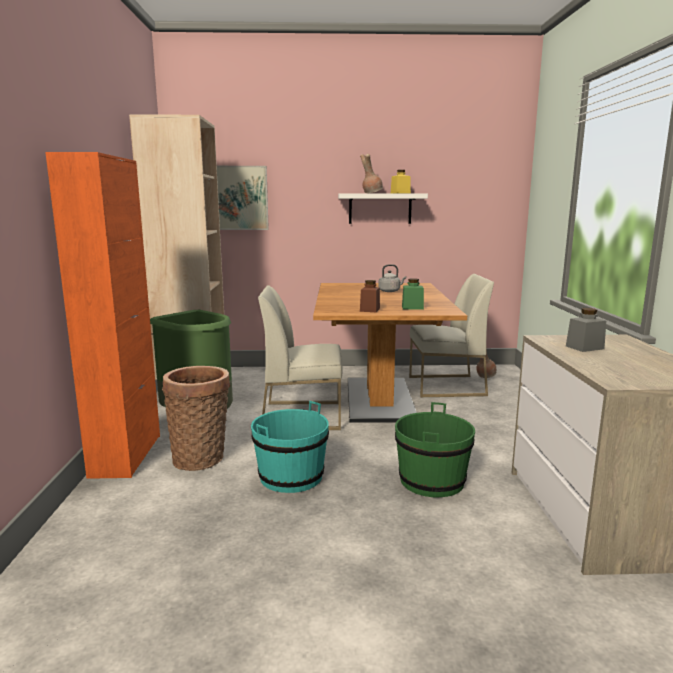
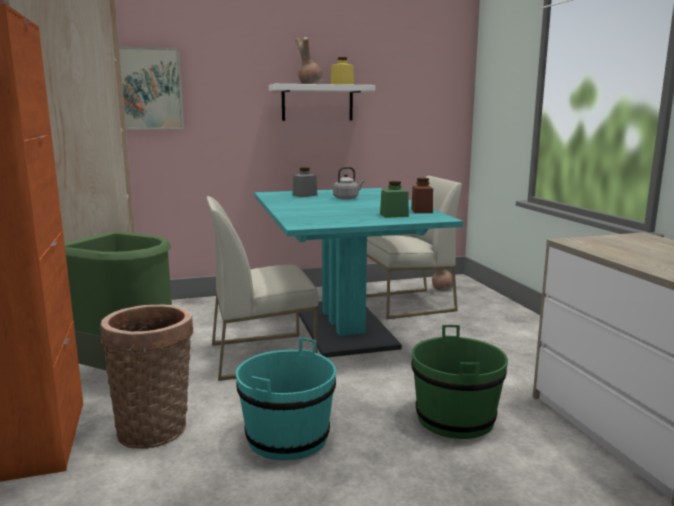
camera: 15 degrees left, 0 degrees up
brown dining table [313,283,467,423] -> turquoise dining table [254,188,463,358]
brown jar [360,280,380,312] -> brown jar moved to [411,178,433,213]
grey jar [566,308,606,352] -> grey jar moved to [293,167,317,197]

